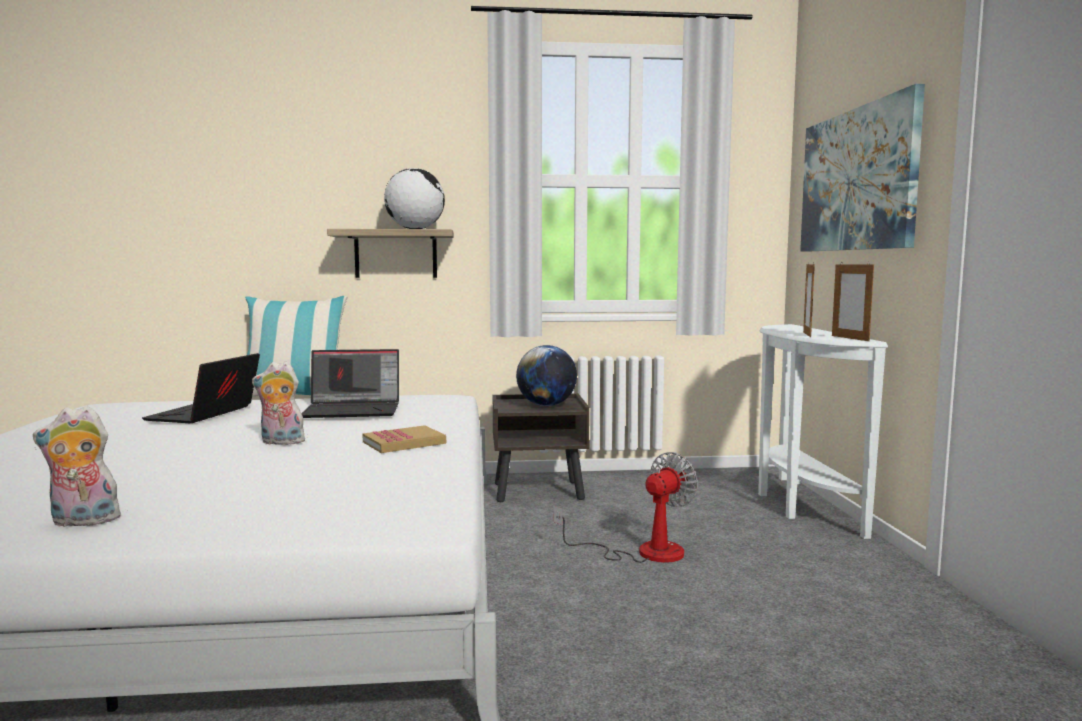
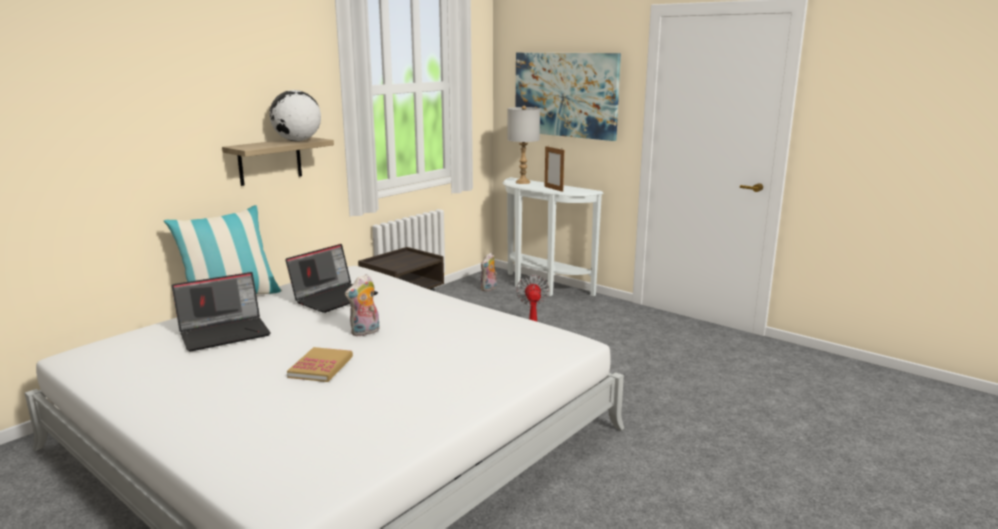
camera: 45 degrees left, 10 degrees up
plush toy [33,406,124,527] -> plush toy moved to [481,252,497,291]
laptop [142,353,260,423] -> laptop turned 90 degrees counterclockwise [172,272,271,352]
book [363,425,446,453] -> book moved to [287,347,353,382]
globe [516,345,577,406] -> none
picture frame [832,262,874,341] -> none
none -> grey table lamp [507,106,540,184]

